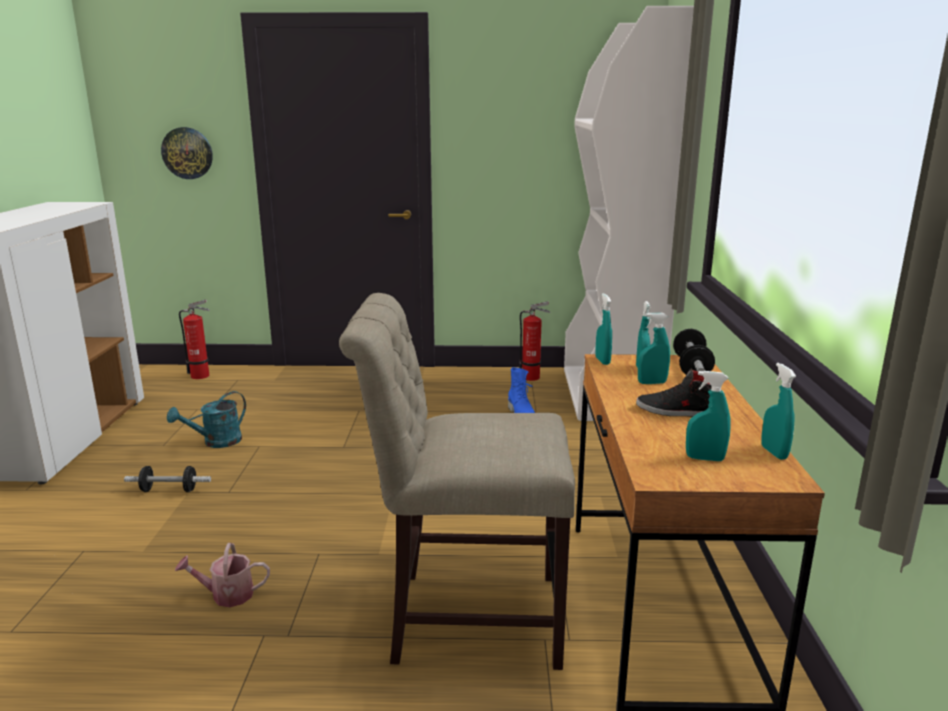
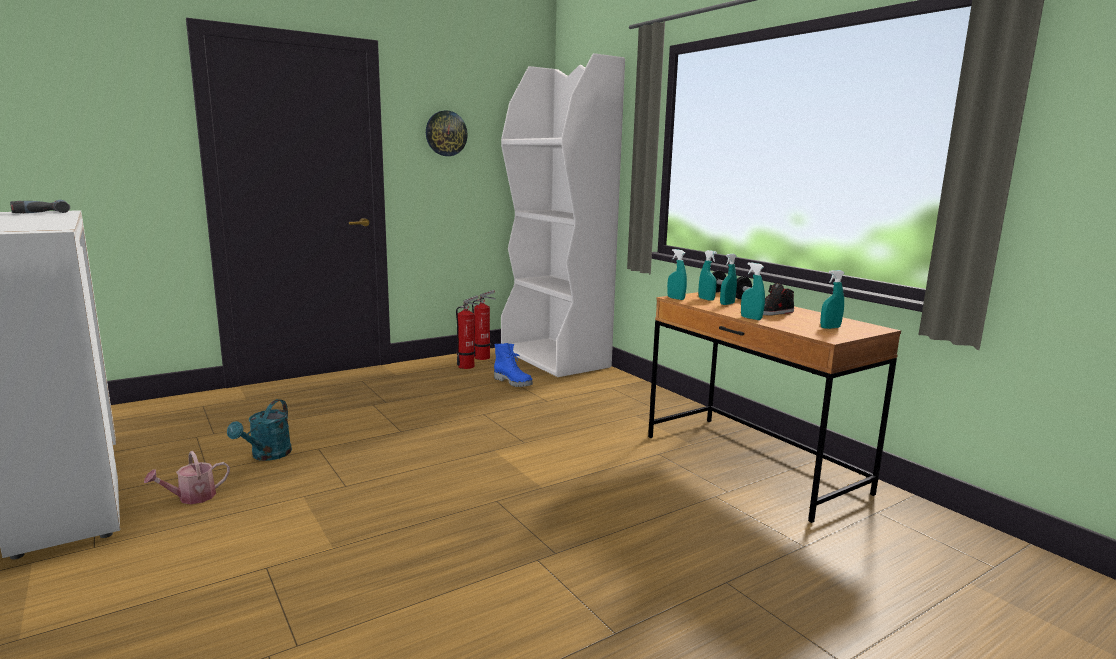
camera: 35 degrees left, 5 degrees down
dumbbell [124,466,211,492] -> none
wall clock [161,127,213,179] -> wall clock moved to [426,110,468,156]
watering can [175,543,270,607] -> watering can moved to [144,451,230,504]
fire extinguisher [179,300,210,379] -> fire extinguisher moved to [456,295,479,369]
beige chair [339,293,575,670] -> none
turquoise spray bottle [761,363,796,460] -> turquoise spray bottle moved to [741,262,765,320]
none -> power drill [10,200,70,214]

